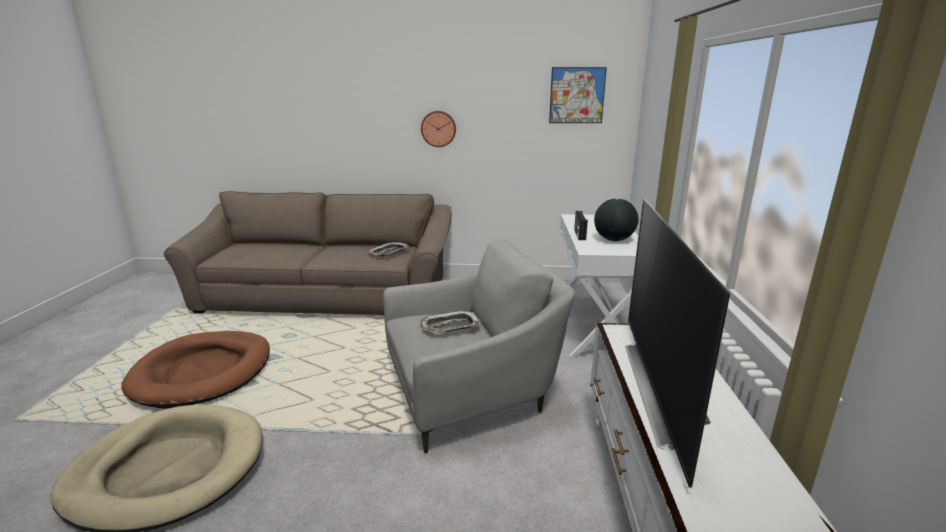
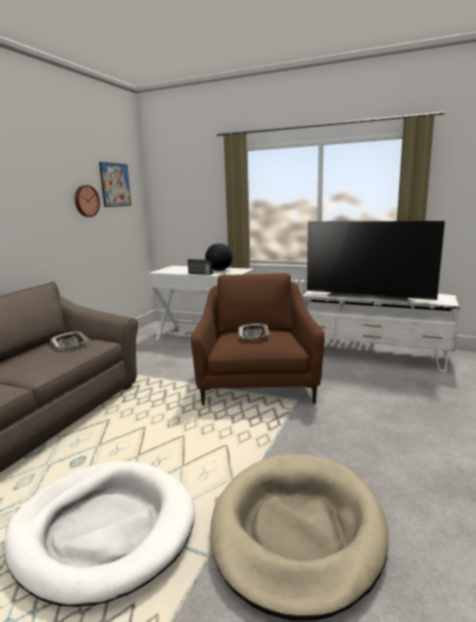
camera: 70 degrees left, 5 degrees down
brown dog bed [121,331,270,409] -> white dog bed [3,461,195,607]
grey armchair [383,239,575,454] -> brown armchair [191,273,325,405]
wall clock [421,111,456,147] -> wall clock moved to [75,185,100,217]

